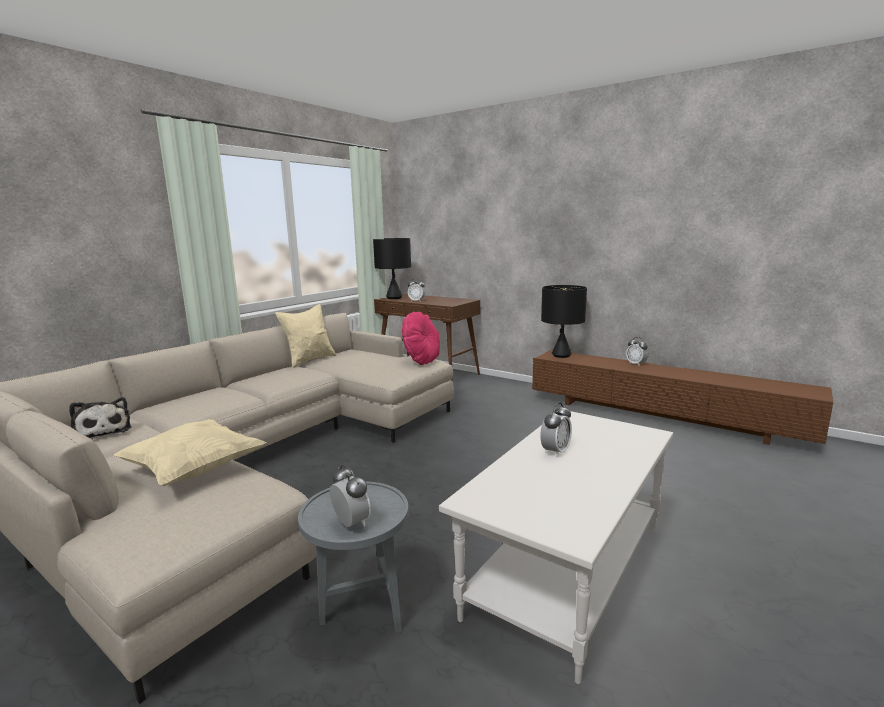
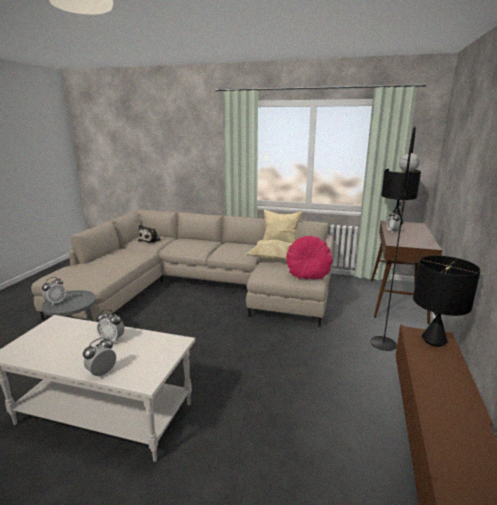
camera: 70 degrees right, 5 degrees up
beige pillow [113,419,266,486] -> beige pillow moved to [246,240,292,260]
alarm clock [626,337,649,366] -> alarm clock moved to [83,338,116,376]
none -> black floor lamp [371,126,420,351]

